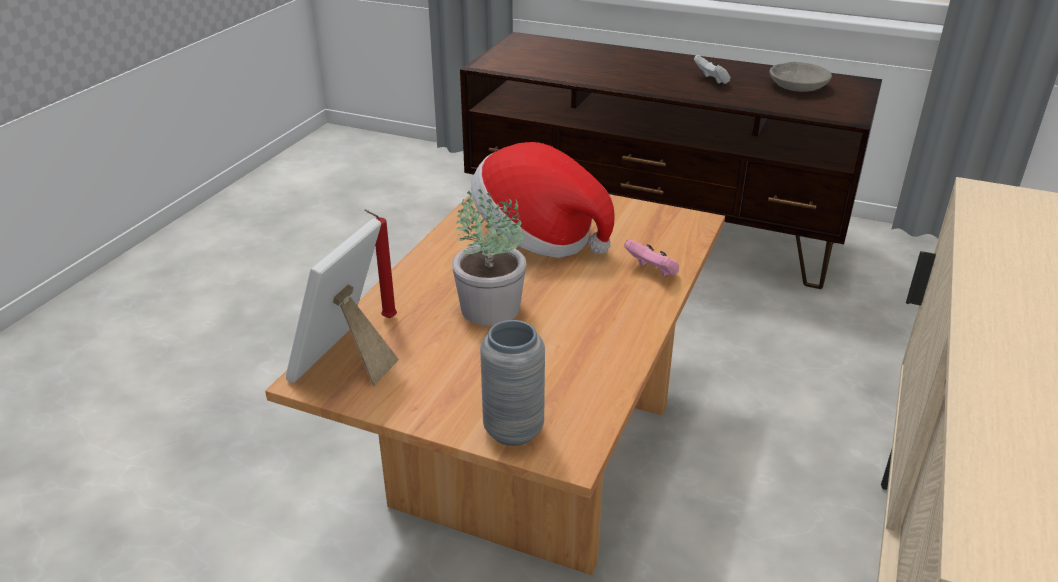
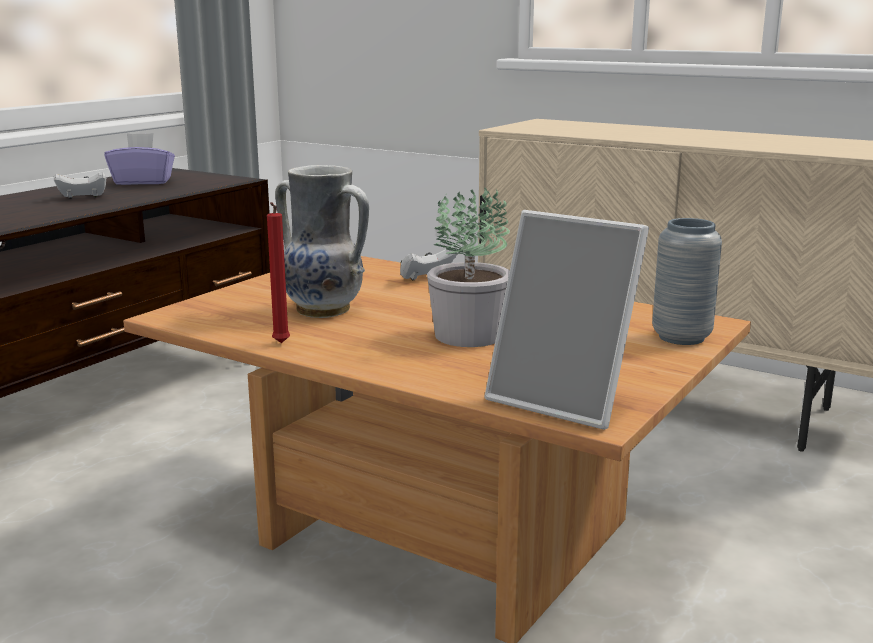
camera: 80 degrees left, 15 degrees down
red candle [364,210,397,318] -> red candle moved to [267,202,290,343]
hat [471,142,615,258] -> vase [275,165,369,318]
pink game controller [624,240,679,277] -> white game controller [400,246,458,281]
grey bowl [769,62,832,92] -> purple tissue box [104,133,175,185]

